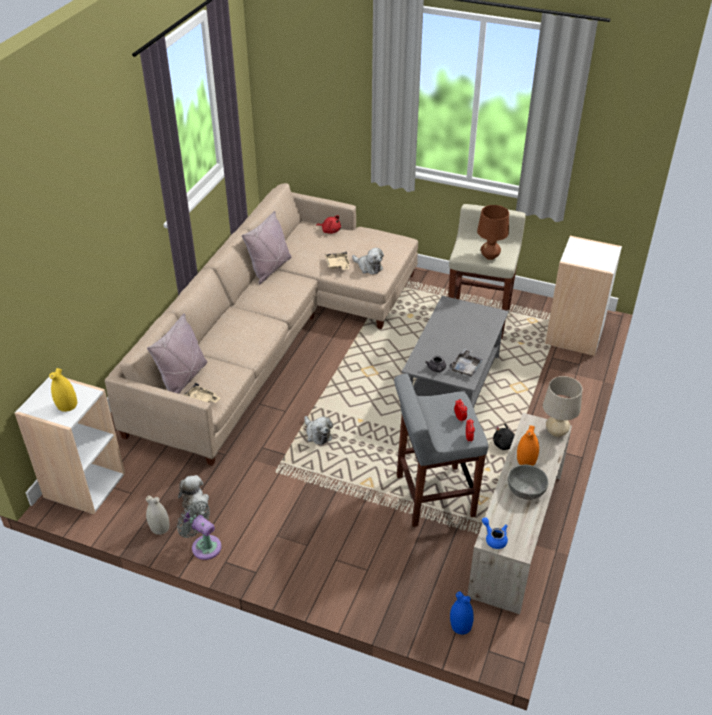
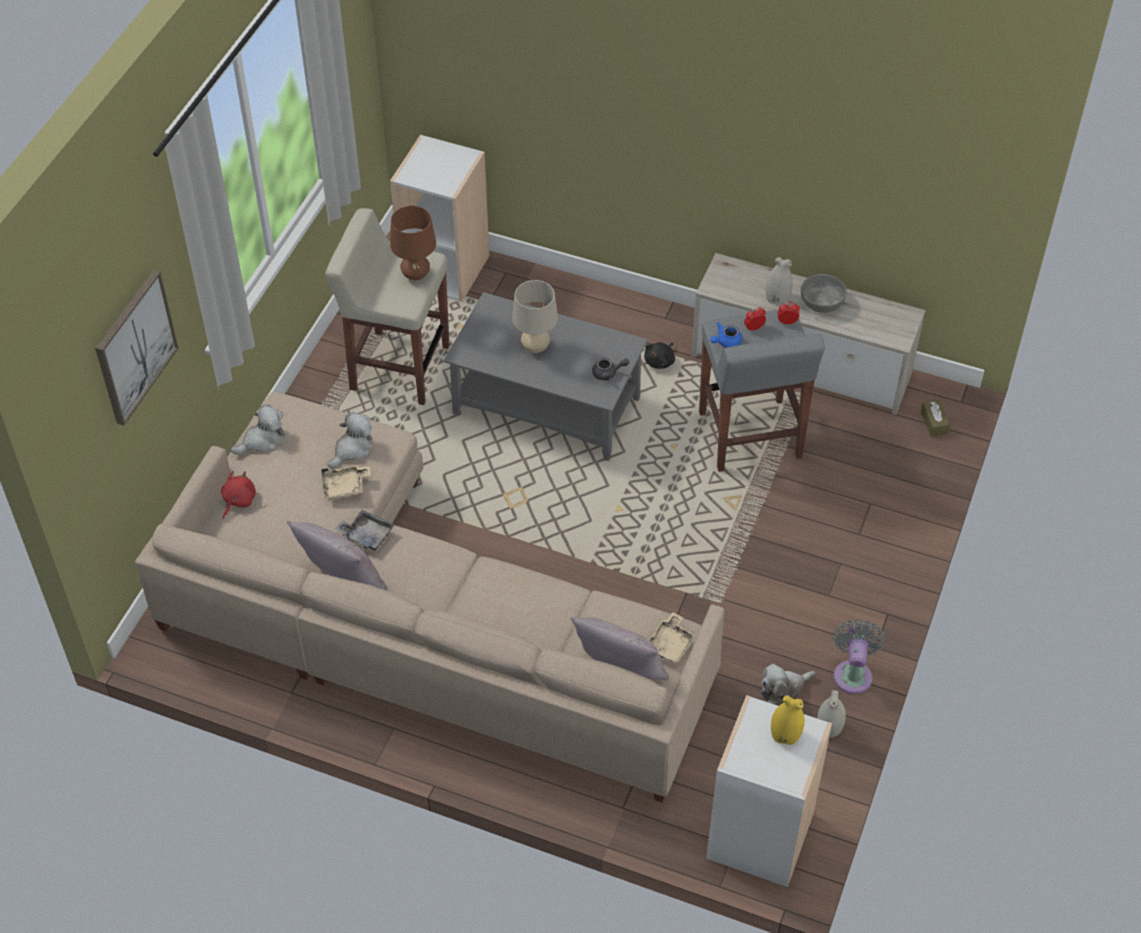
camera: 90 degrees left, 10 degrees up
grey fan [177,501,222,560] -> grey fan turned 150 degrees clockwise [832,619,886,694]
plush toy [304,416,333,445] -> plush toy moved to [231,404,285,455]
grey tray [449,348,483,376] -> grey tray moved to [336,509,394,551]
blue vase [450,592,474,635] -> brown tissue box [921,400,950,437]
blue teapot [482,517,508,549] -> blue teapot moved to [710,322,742,348]
orange vase [517,425,539,466] -> white vase [766,257,793,304]
beige table lamp [543,376,582,437] -> beige table lamp moved to [512,280,558,353]
none -> picture [95,270,179,425]

